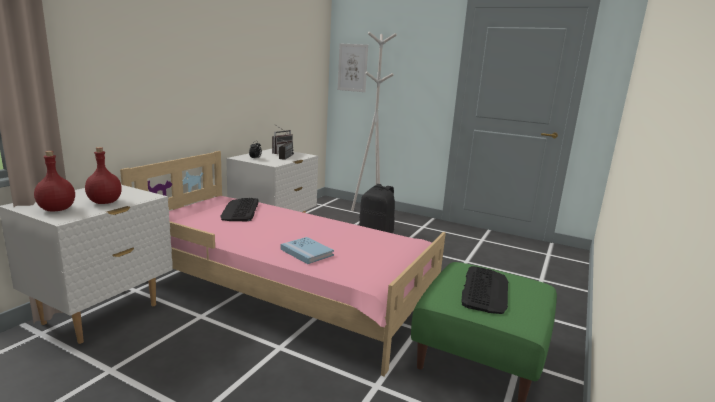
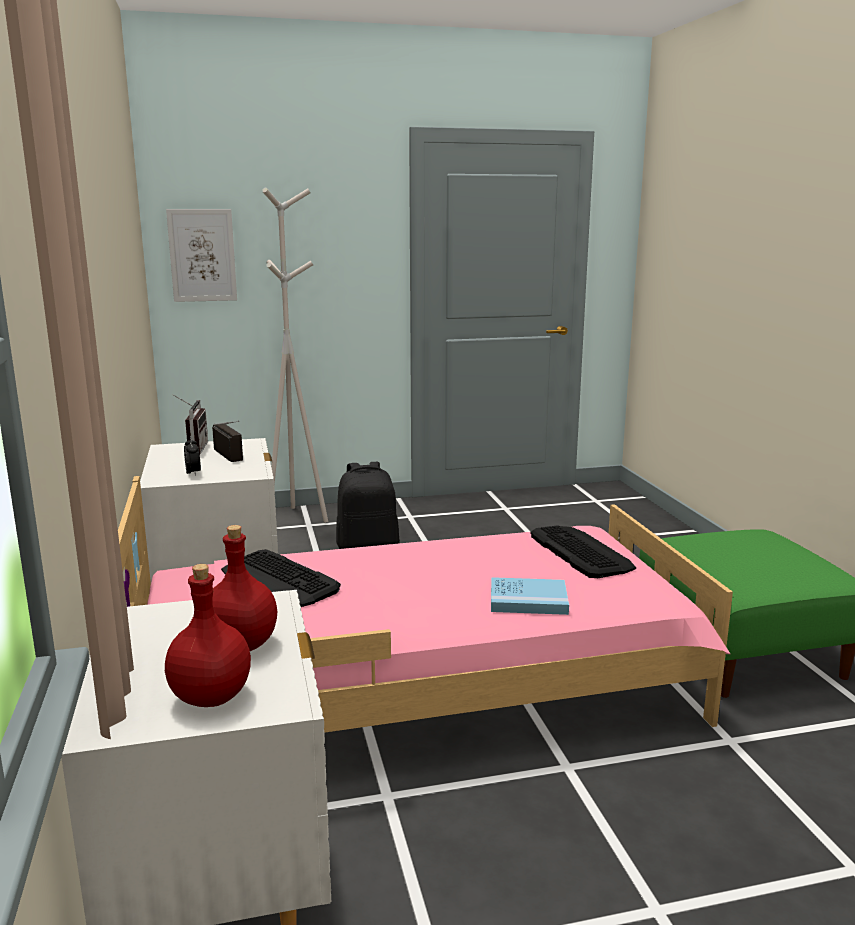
camera: 40 degrees left, 0 degrees up
keyboard [461,266,508,314] -> keyboard moved to [530,525,636,578]

